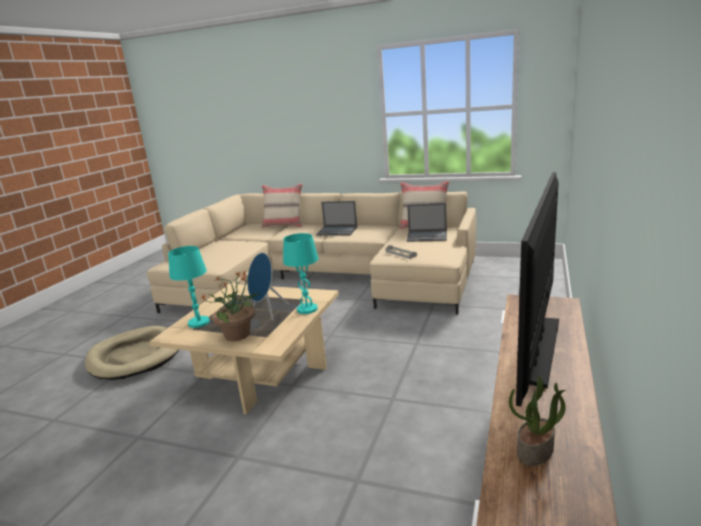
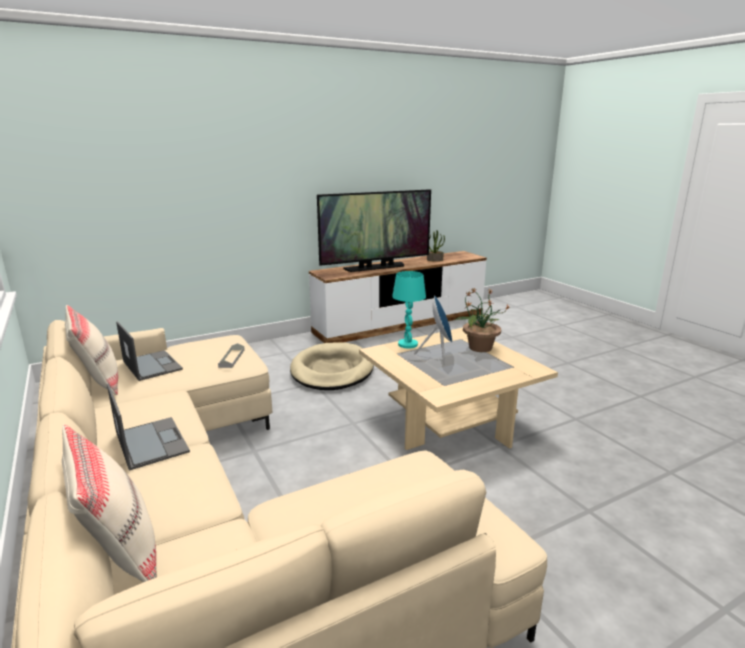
camera: 140 degrees left, 0 degrees up
beige dog bed [85,326,179,380] -> beige dog bed moved to [290,342,374,390]
turquoise table lamp [168,246,210,328] -> none

